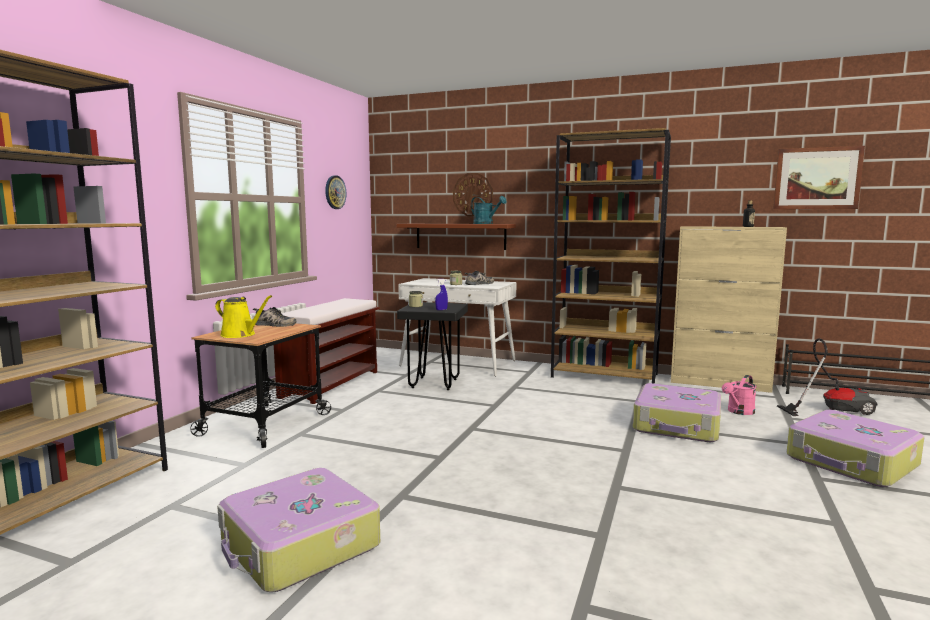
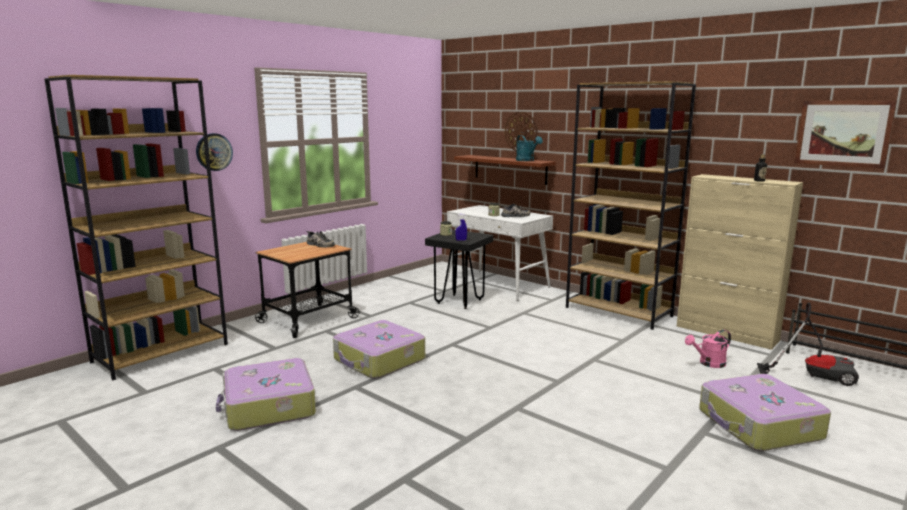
camera: 20 degrees right, 5 degrees up
yellow watering can [215,295,272,338] -> none
brown bench [274,298,380,404] -> none
wall clock [325,175,346,209] -> wall clock moved to [196,133,233,171]
suitcase [633,383,721,442] -> suitcase moved to [333,320,425,379]

